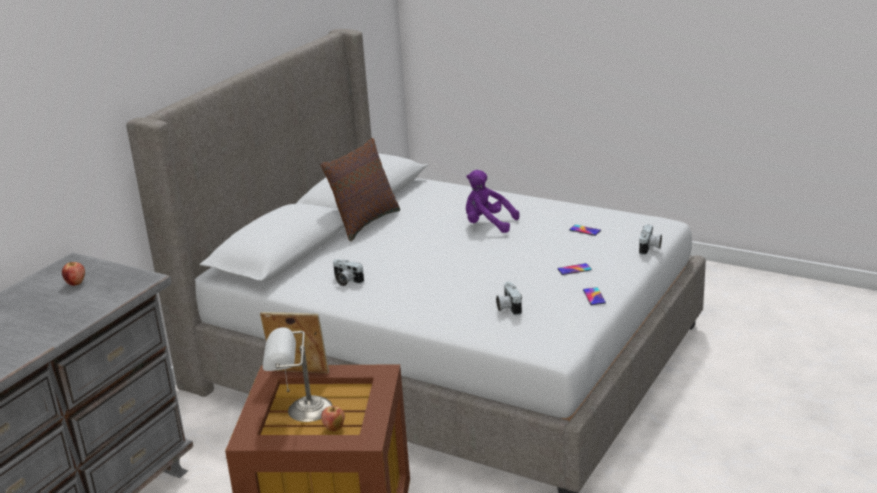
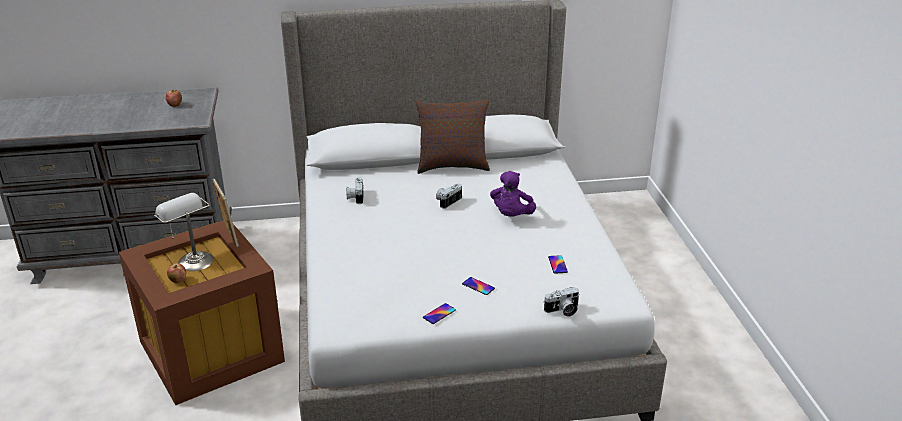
camera: 50 degrees right, 5 degrees up
purple plush toy [466,170,519,233] -> purple plush toy turned 150 degrees counterclockwise [490,171,536,217]
camera [496,282,522,315] -> camera moved to [436,184,462,209]

